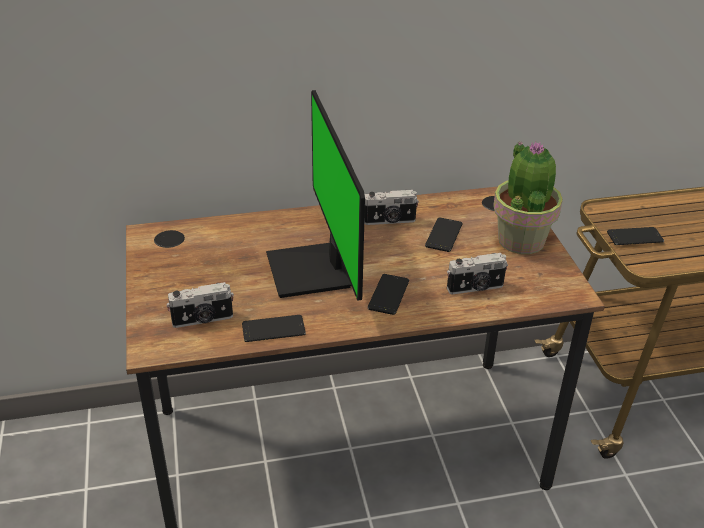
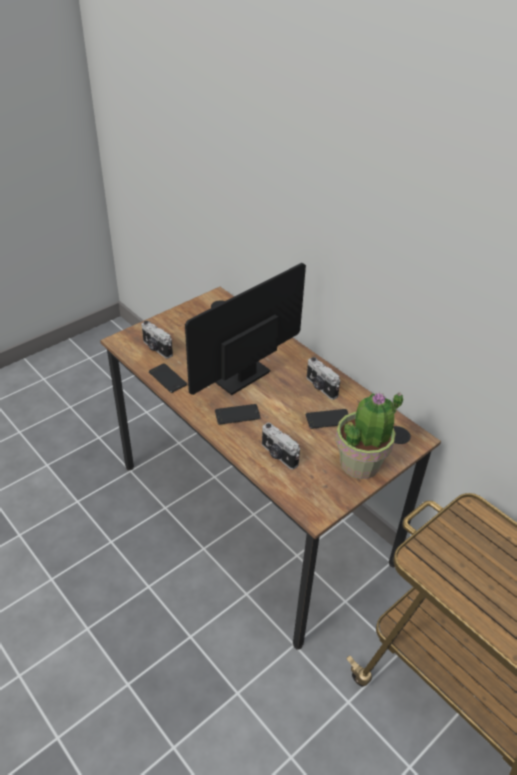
camera: 60 degrees right, 5 degrees up
phone [607,227,664,245] -> none

